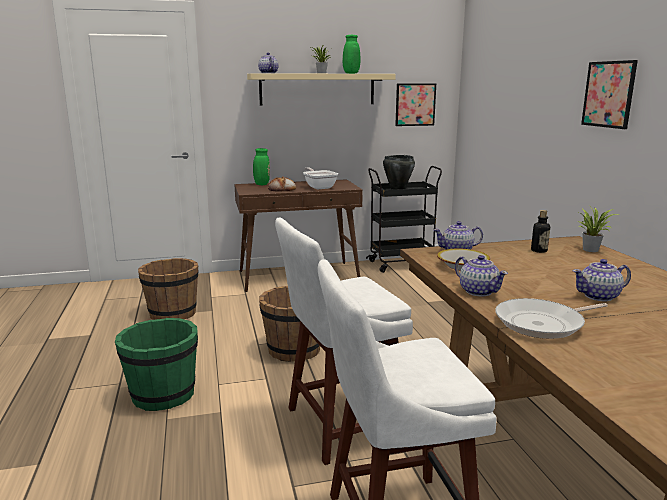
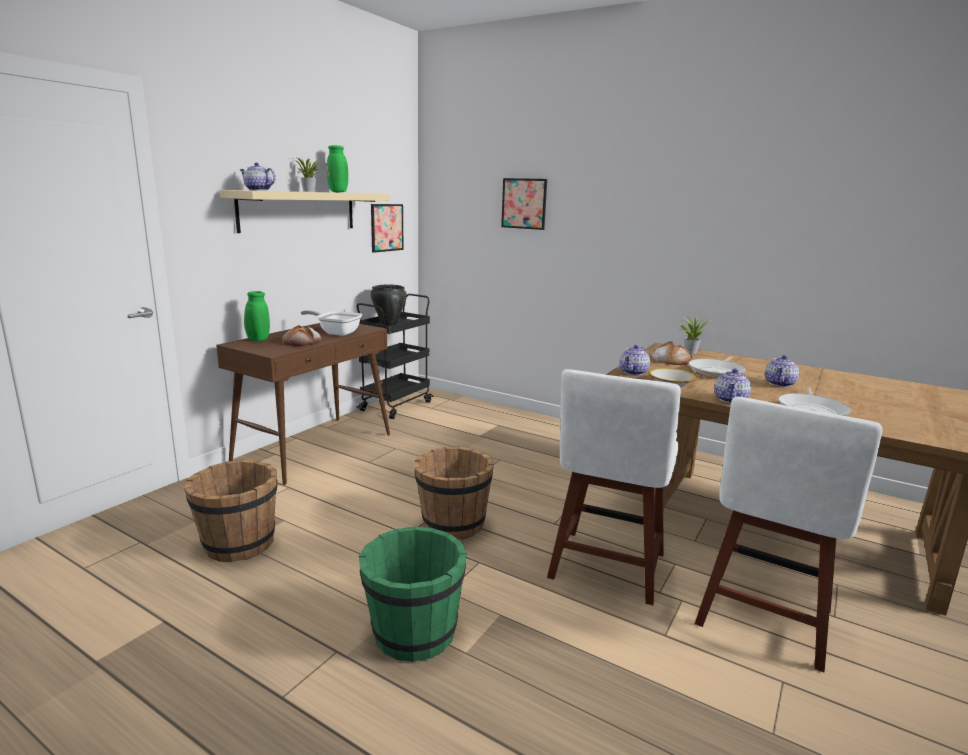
camera: 45 degrees left, 0 degrees up
teapot [455,255,508,297] -> teapot turned 105 degrees clockwise [715,369,751,403]
bottle [531,210,550,253] -> bread [652,341,692,365]
picture [581,60,638,129] -> picture moved to [501,178,547,230]
none -> frying pan [689,356,746,378]

